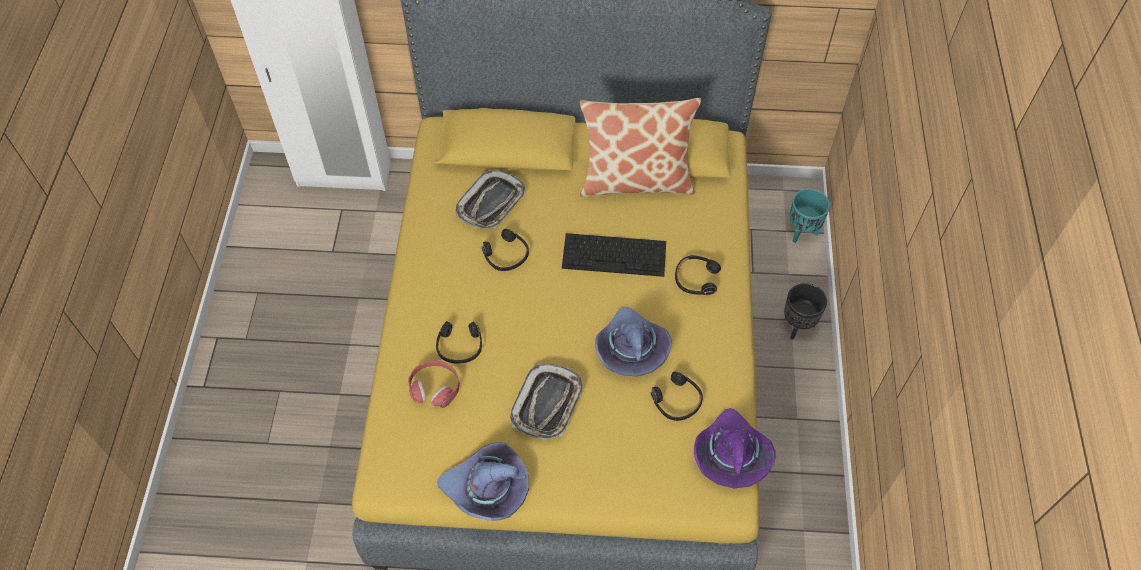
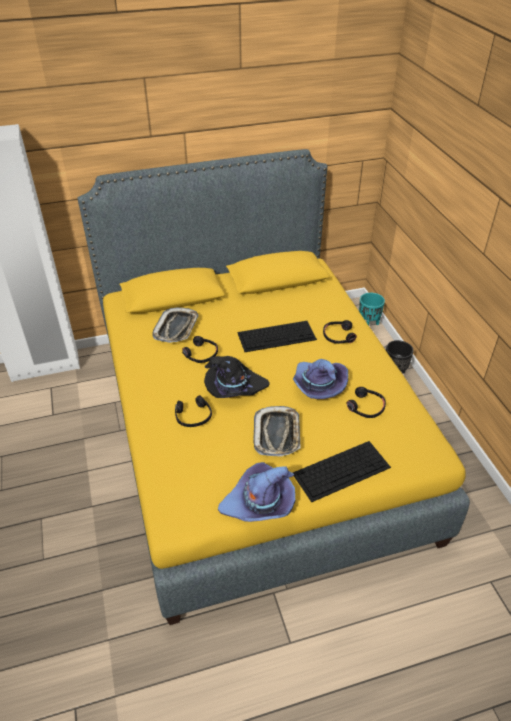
camera: 20 degrees left, 15 degrees down
red headphones [408,361,460,408] -> none
pillow [580,98,701,197] -> none
purple hat [694,408,776,488] -> none
none -> black hat [204,356,270,398]
none -> keyboard [293,441,391,503]

